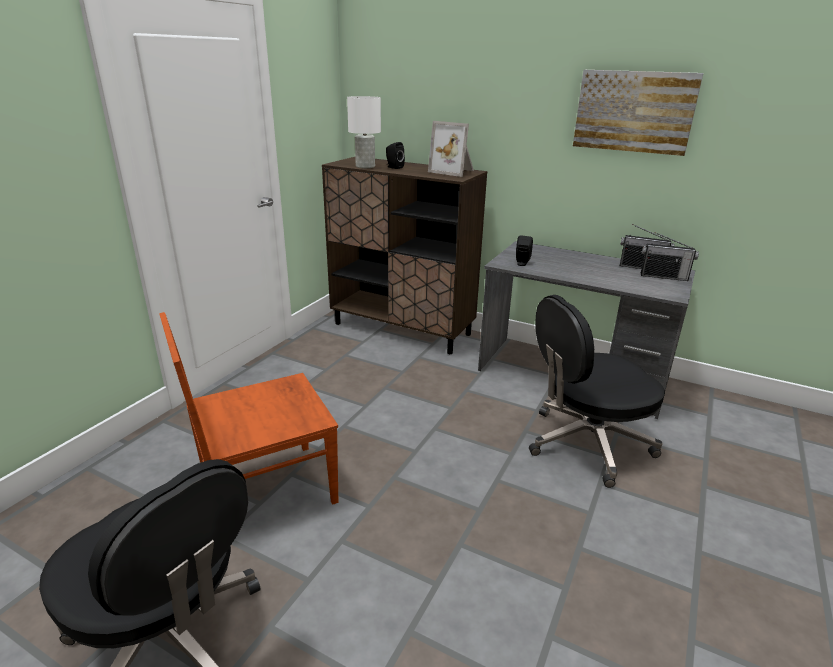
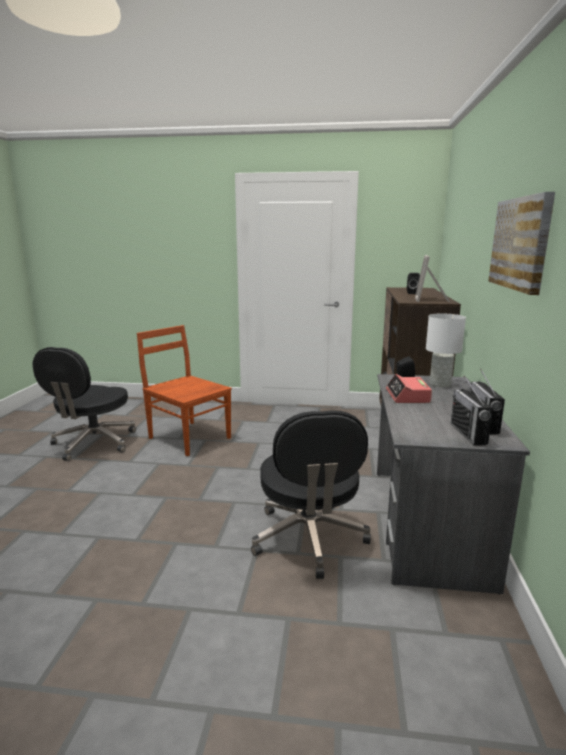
camera: 70 degrees right, 10 degrees down
white table lamp [347,96,381,168] -> white table lamp moved to [426,314,466,387]
black office chair [529,295,665,488] -> black office chair turned 150 degrees counterclockwise [251,410,371,579]
none -> alarm clock [386,374,432,403]

